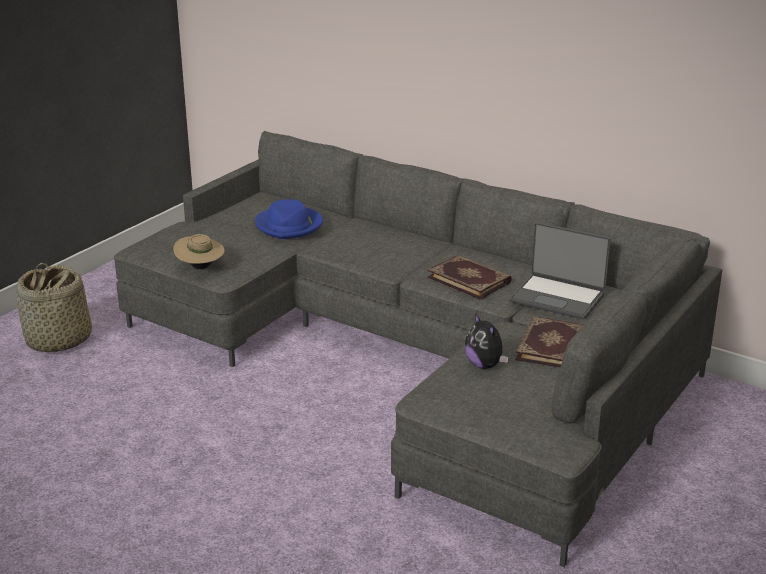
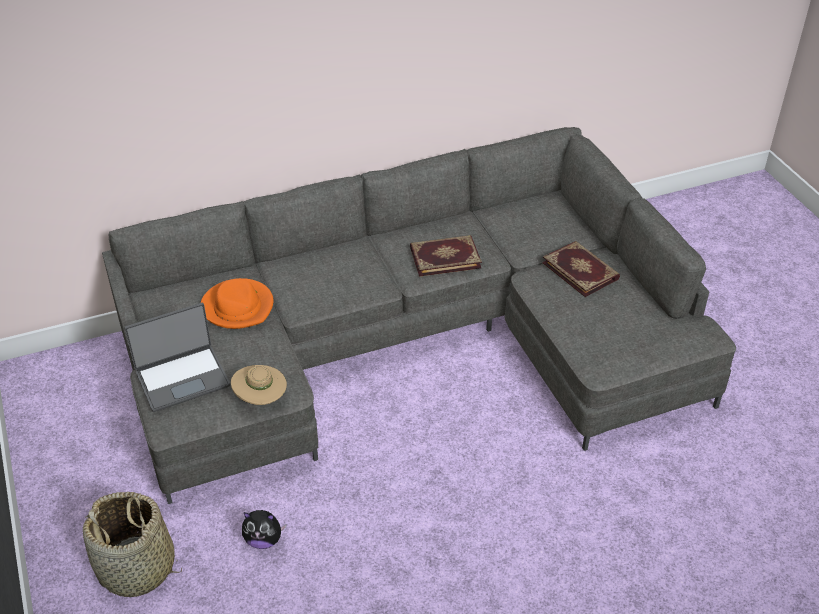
camera: 55 degrees left, 15 degrees up
blue hat [255,199,323,239] -> orange hat [201,278,273,329]
plush toy [465,313,508,369] -> plush toy moved to [242,510,286,549]
laptop [510,222,611,320] -> laptop moved to [124,303,230,412]

